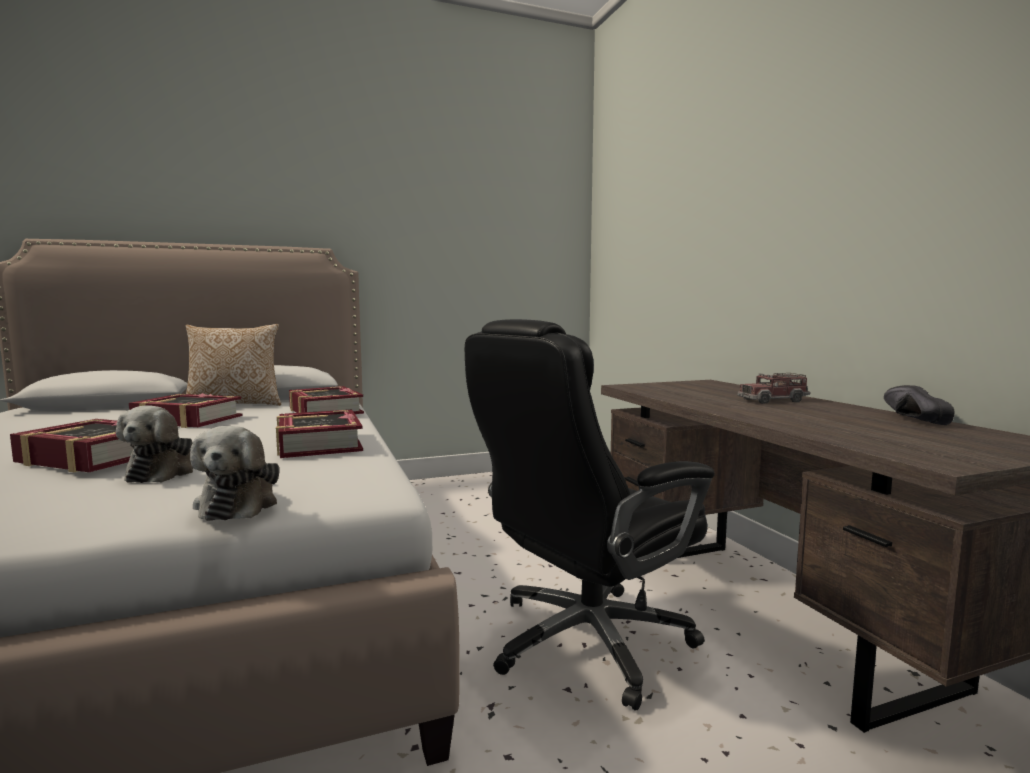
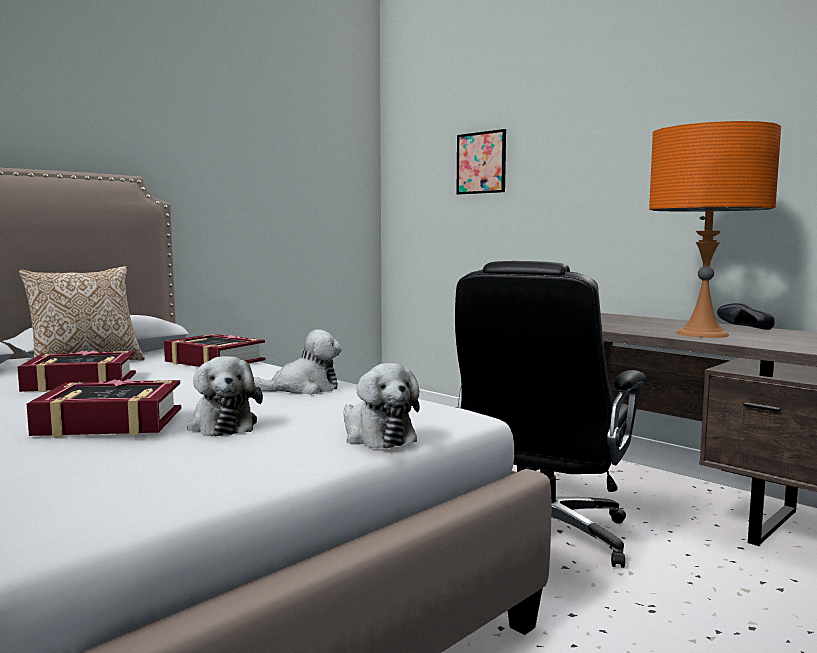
camera: 25 degrees left, 0 degrees up
book [276,410,363,458] -> plush toy [254,329,342,395]
toy truck [738,373,811,404] -> none
none -> picture [456,129,506,195]
none -> orange table lamp [649,121,781,338]

